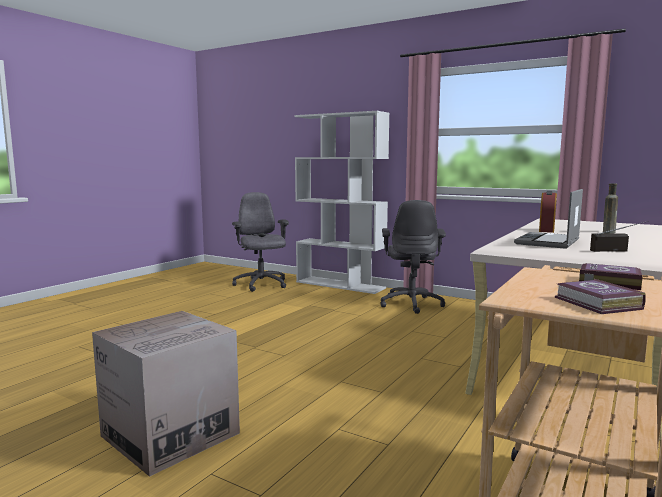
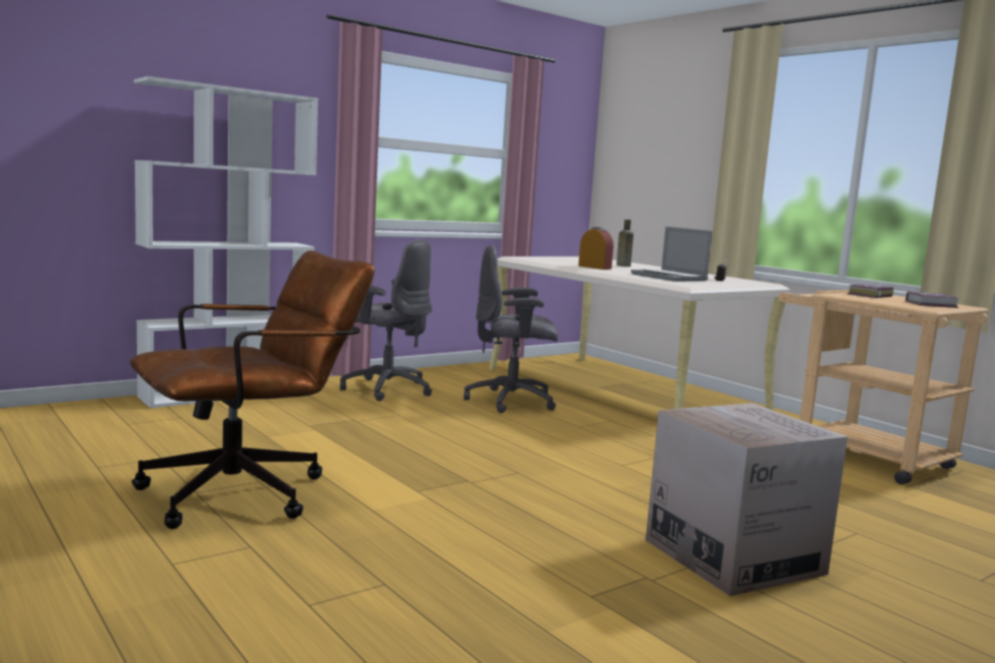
camera: 70 degrees left, 0 degrees up
grey office chair [232,192,289,292] -> grey office chair moved to [464,245,558,413]
none -> brown office chair [130,250,375,529]

